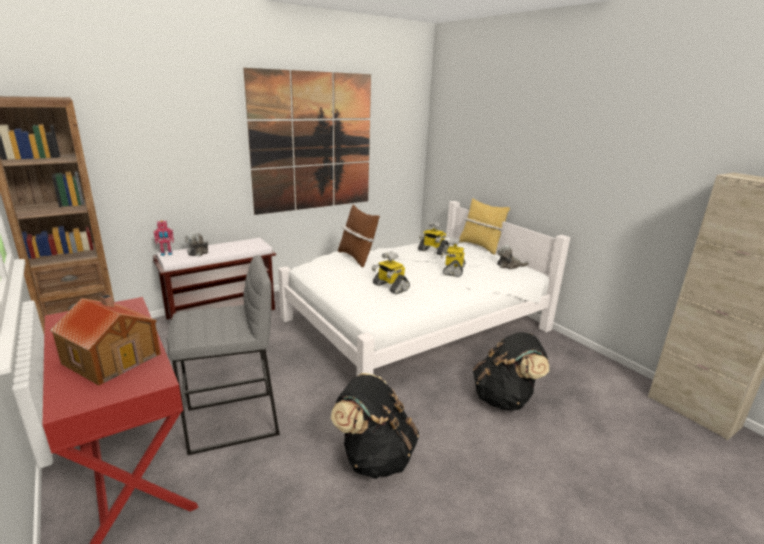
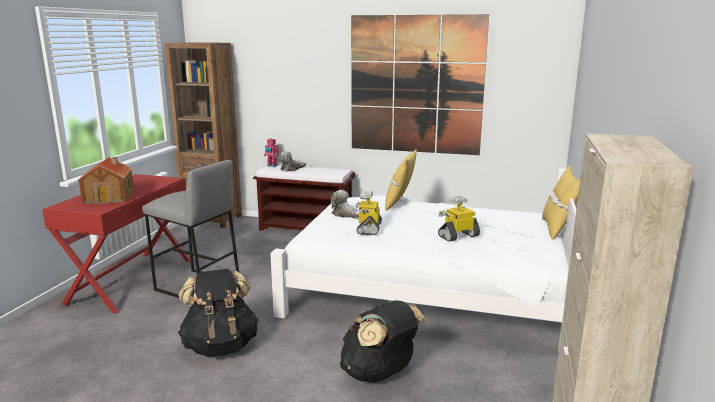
camera: 50 degrees right, 5 degrees down
brown pillow [338,204,380,267] -> yellow pillow [385,149,417,211]
toy robot [418,222,449,255] -> none
plush toy [497,245,529,269] -> plush toy moved to [331,190,359,219]

